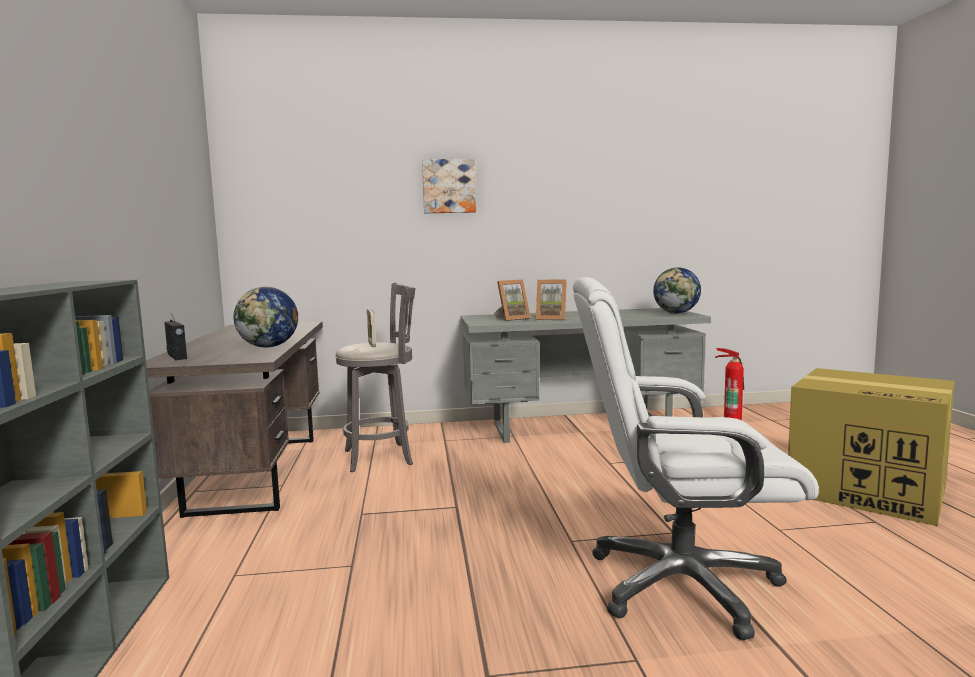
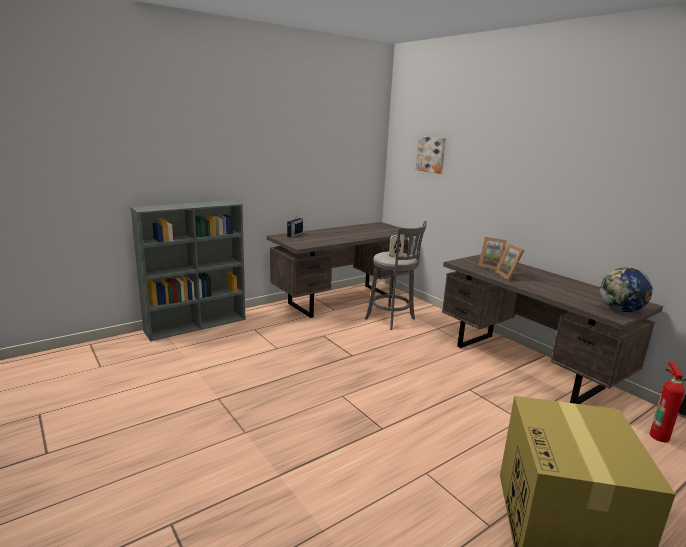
camera: 60 degrees right, 10 degrees up
globe [234,287,298,348] -> none
picture [422,159,476,213] -> picture moved to [416,136,446,174]
grey desk [461,308,711,443] -> brown desk [442,254,663,404]
white office chair [573,277,819,640] -> none

